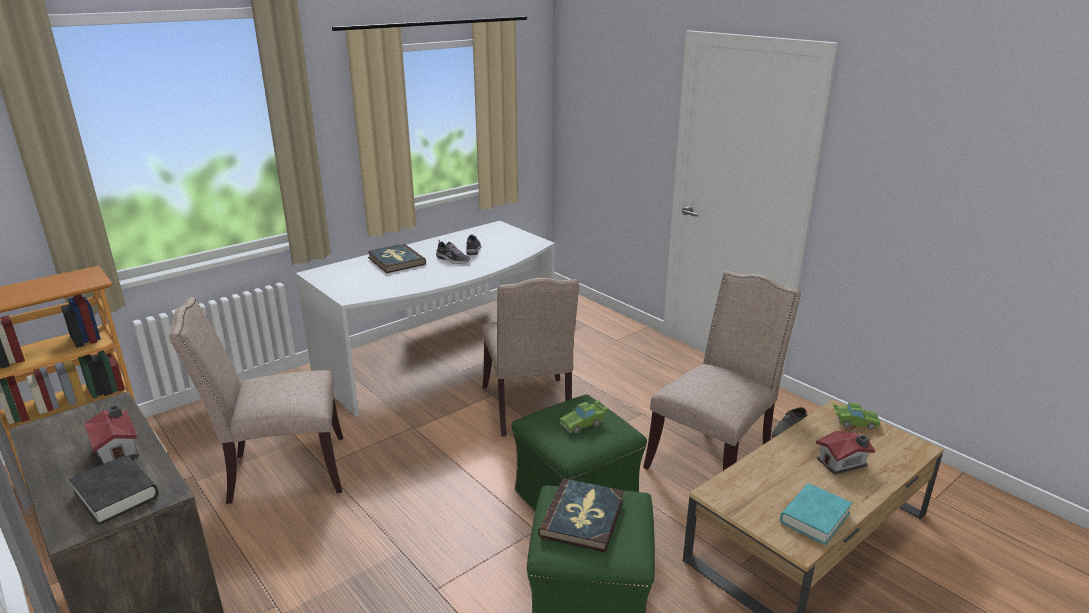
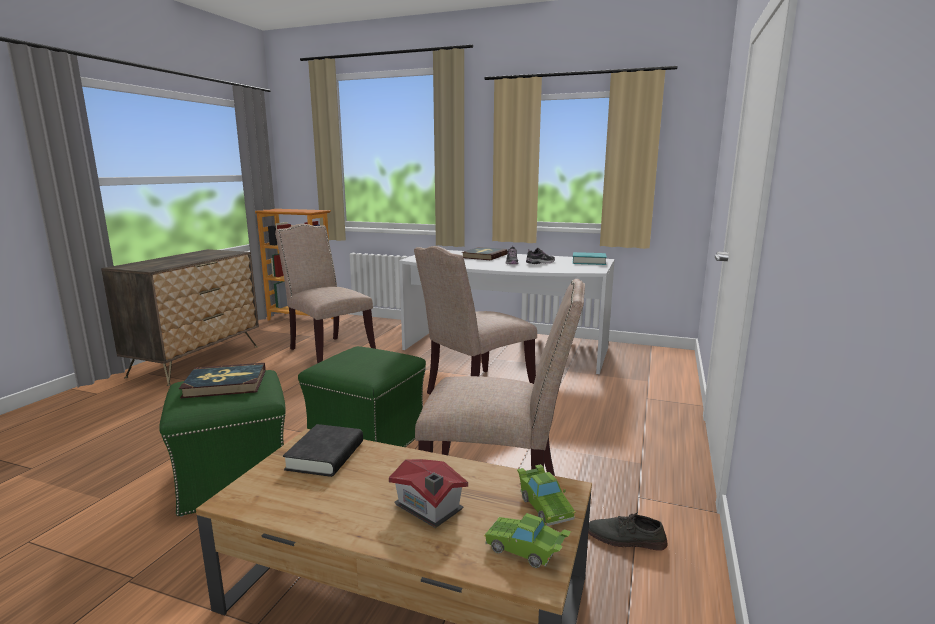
camera: 60 degrees right, 10 degrees down
black book [69,455,158,525] -> black book moved to [283,424,363,477]
toy house [84,404,139,465] -> none
green toy car [559,400,609,434] -> green toy car moved to [484,513,571,568]
turquoise book [780,484,852,545] -> turquoise book moved to [572,252,607,265]

